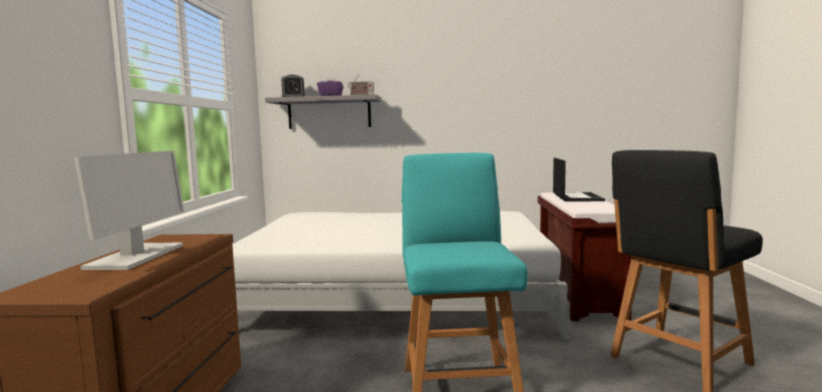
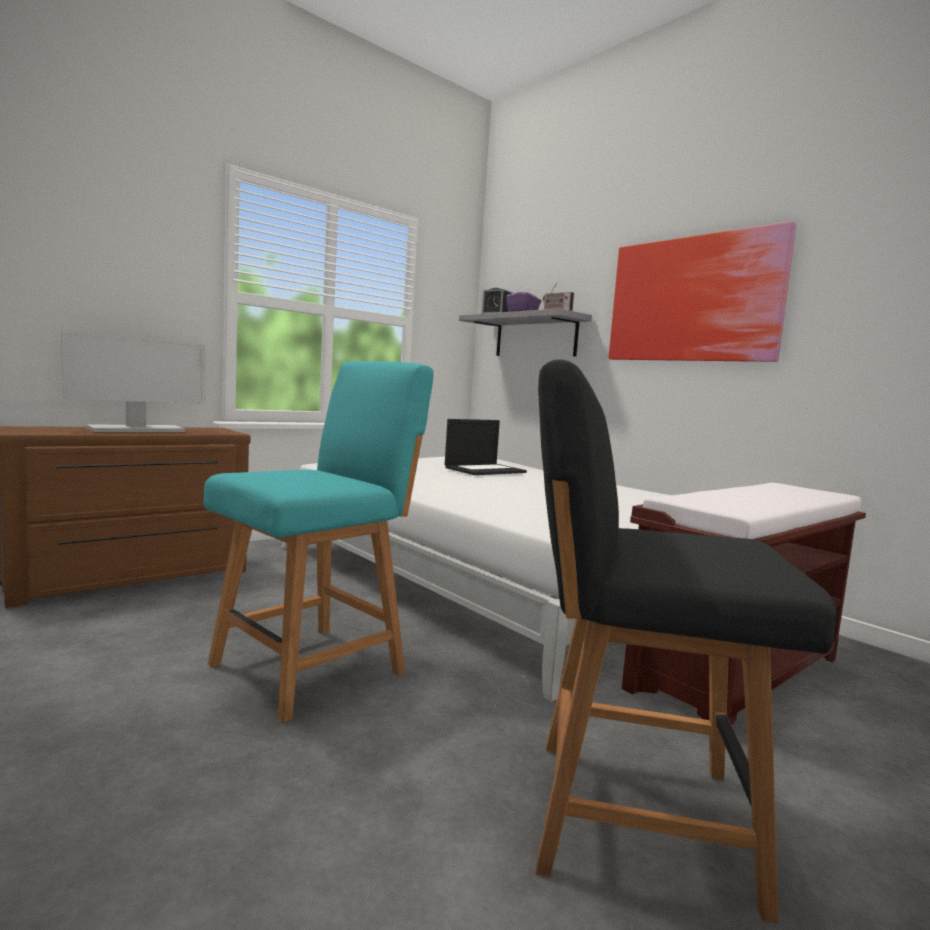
camera: 45 degrees right, 0 degrees up
laptop [553,158,605,202] -> laptop moved to [445,419,527,475]
none -> picture [609,221,796,362]

